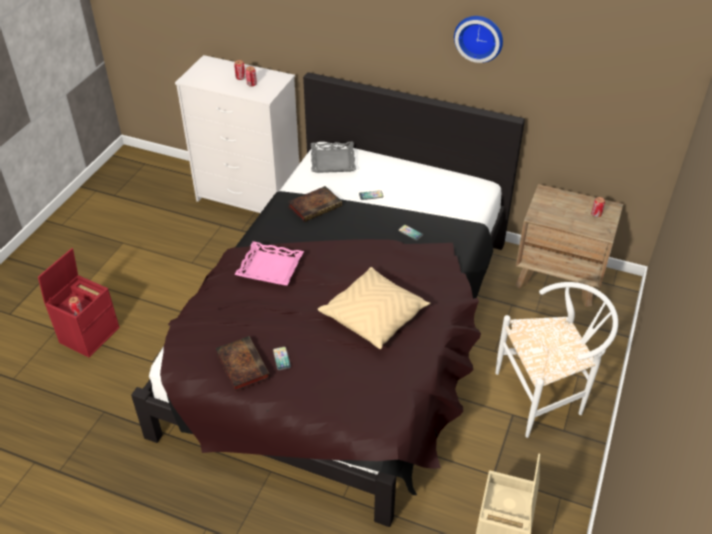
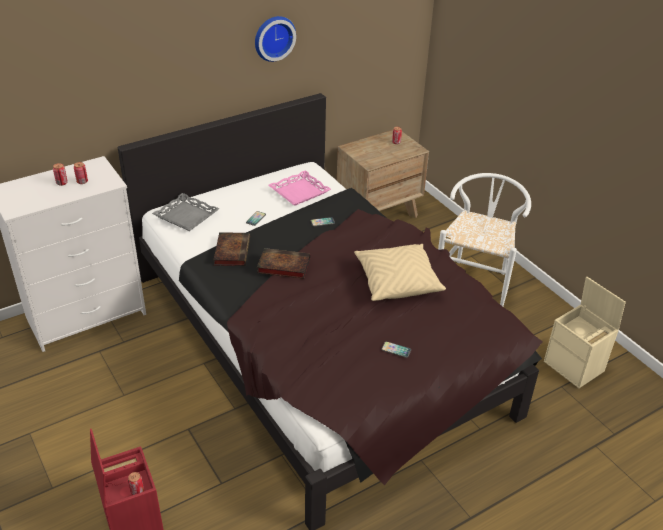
camera: 55 degrees left, 5 degrees down
book [216,336,270,392] -> book moved to [257,248,310,279]
pink tray [234,241,304,286] -> pink tray moved to [268,170,331,206]

